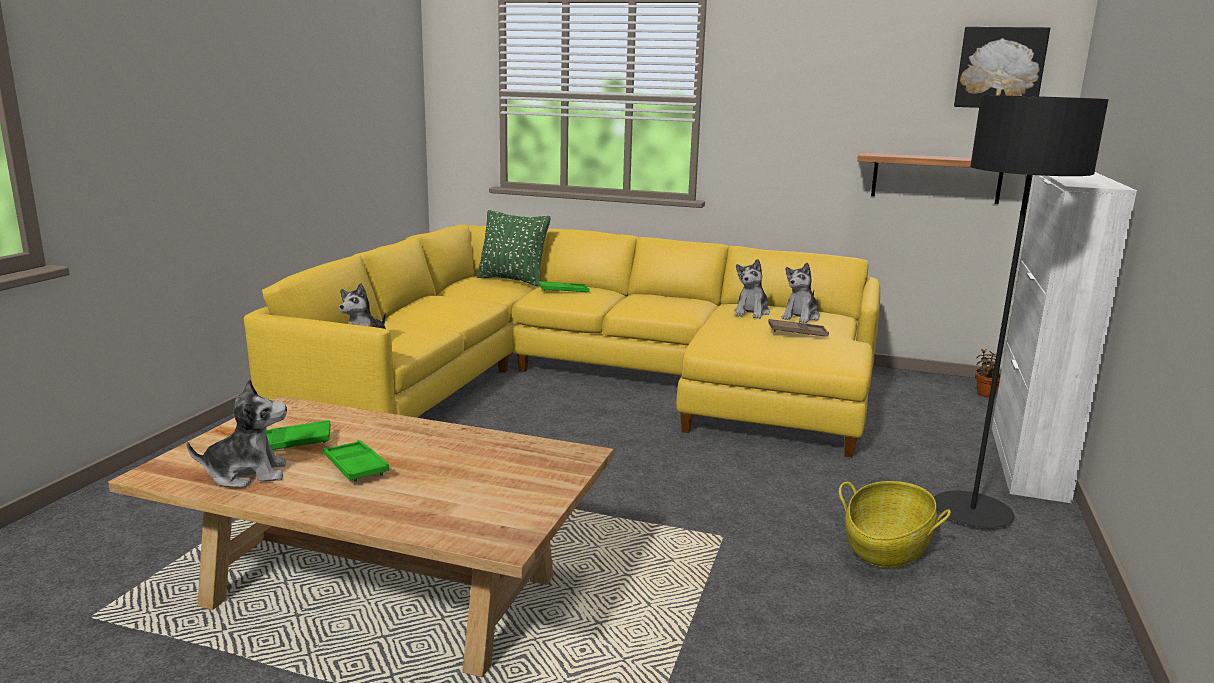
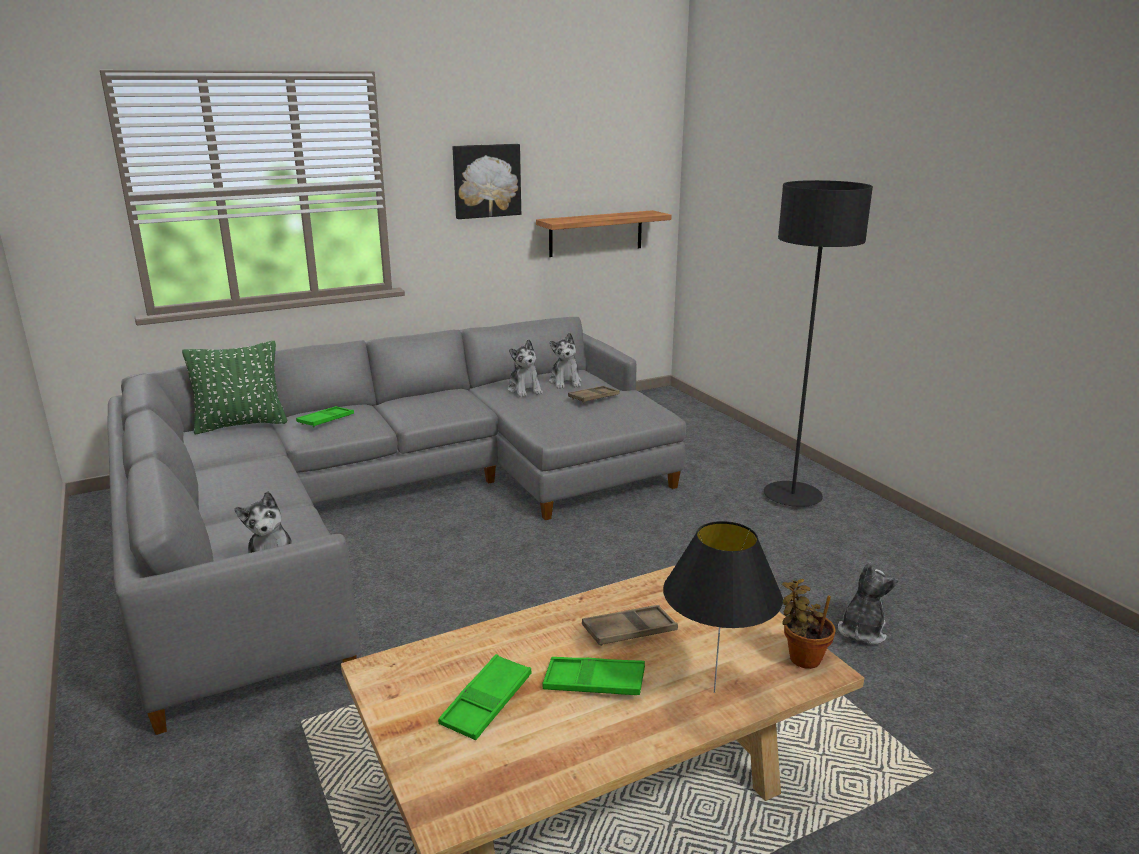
camera: 45 degrees left, 5 degrees up
plush toy [186,379,287,488] -> plush toy moved to [838,562,898,645]
yellow sofa [243,225,880,457] -> grey sofa [108,317,686,735]
basket [839,481,951,568] -> none
picture [954,27,1050,108] -> picture moved to [452,144,521,219]
potted plant [975,349,1001,397] -> potted plant moved to [782,579,835,669]
white cabinet [992,172,1137,503] -> none
none -> brown tray [582,605,678,646]
none -> black table lamp [663,521,783,693]

